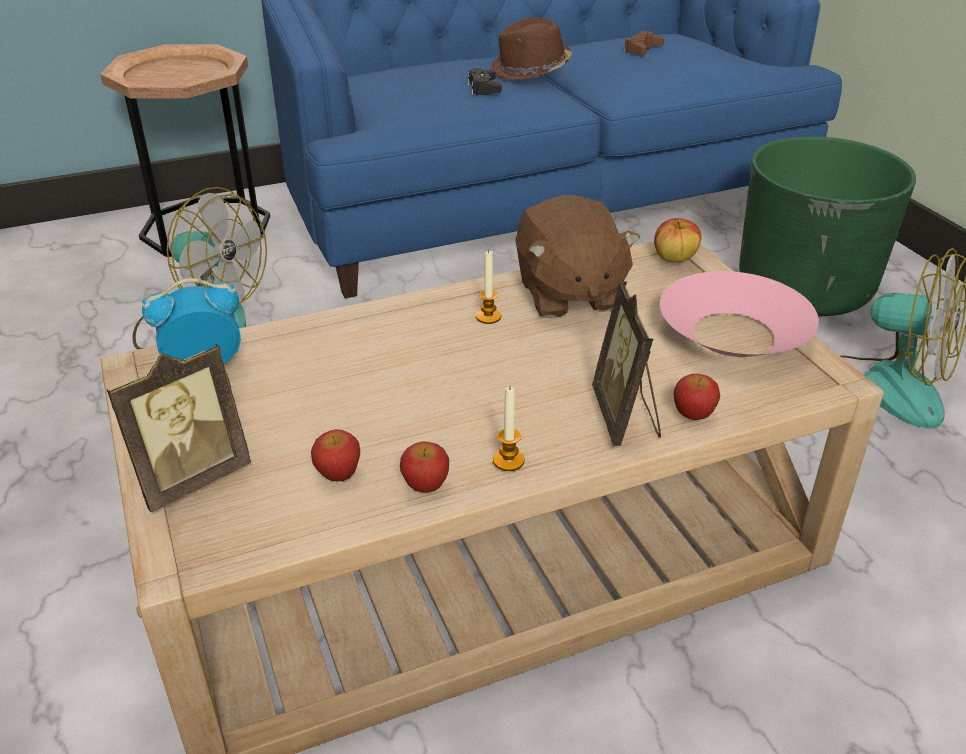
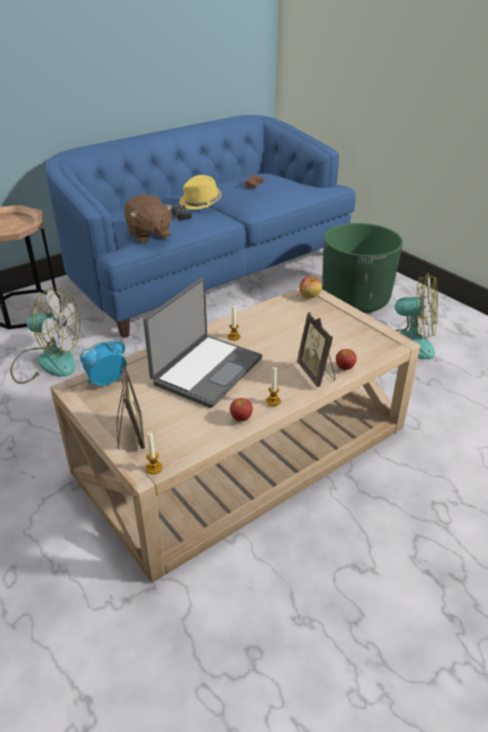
camera: 15 degrees left, 0 degrees up
picture frame [107,344,251,513] -> picture frame turned 45 degrees counterclockwise [116,365,145,449]
apple [311,429,360,481] -> none
brown hat [491,17,572,80] -> yellow hat [179,175,222,210]
brown plush toy [516,195,640,318] -> brown plush toy moved to [124,194,173,243]
pink bowl [660,271,819,357] -> none
none -> laptop [143,278,262,408]
none -> candle [146,431,162,474]

